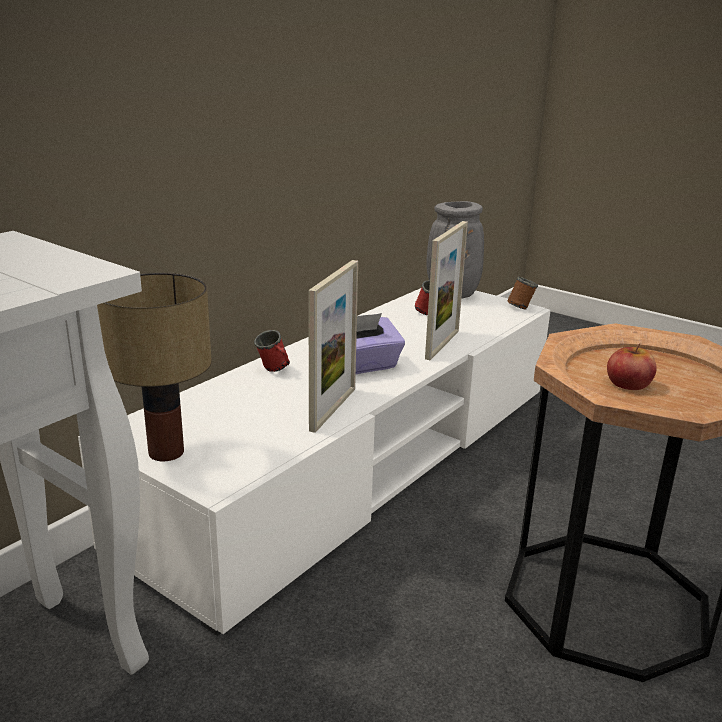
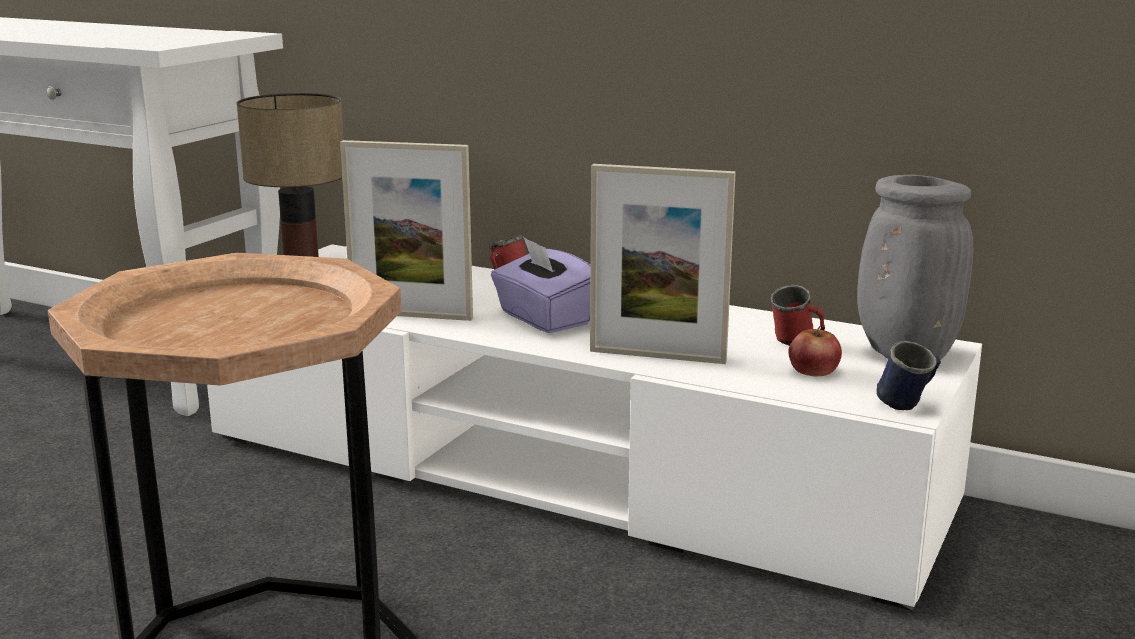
camera: 80 degrees right, 5 degrees down
brown mug [507,277,538,310] -> blue mug [876,341,941,410]
apple [607,343,657,390] -> apple moved to [788,326,842,376]

